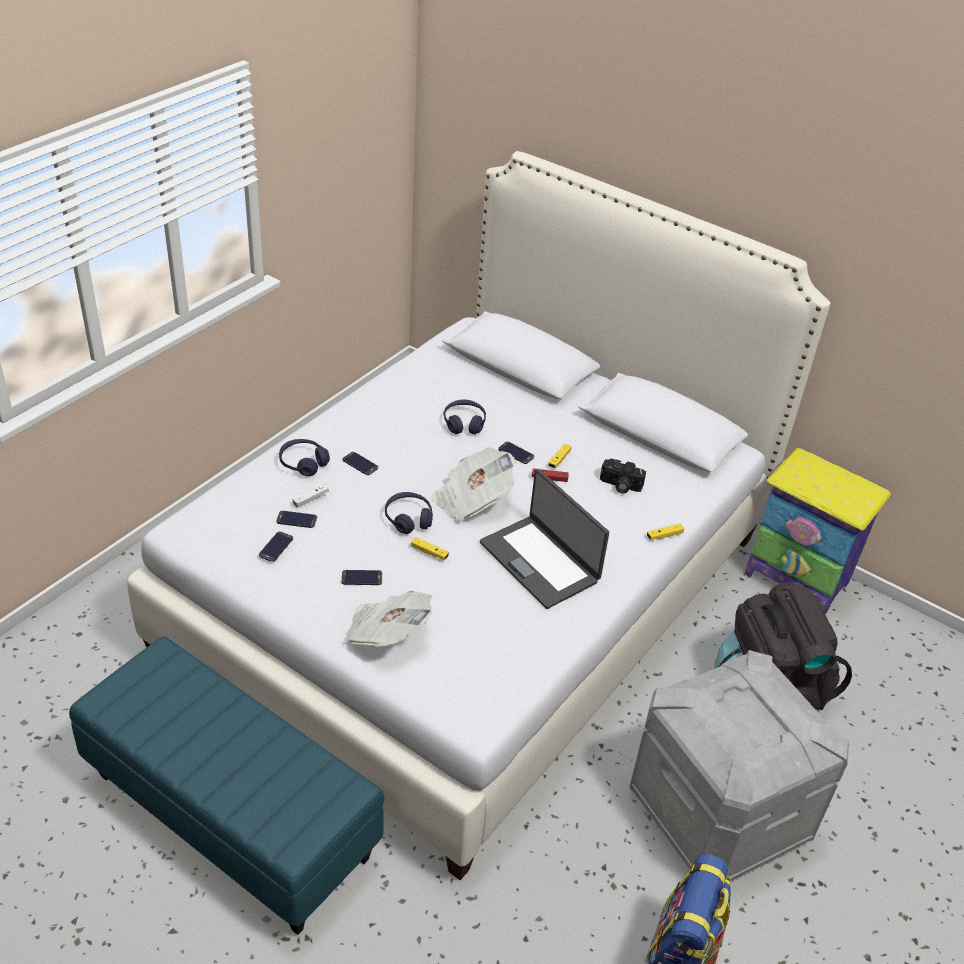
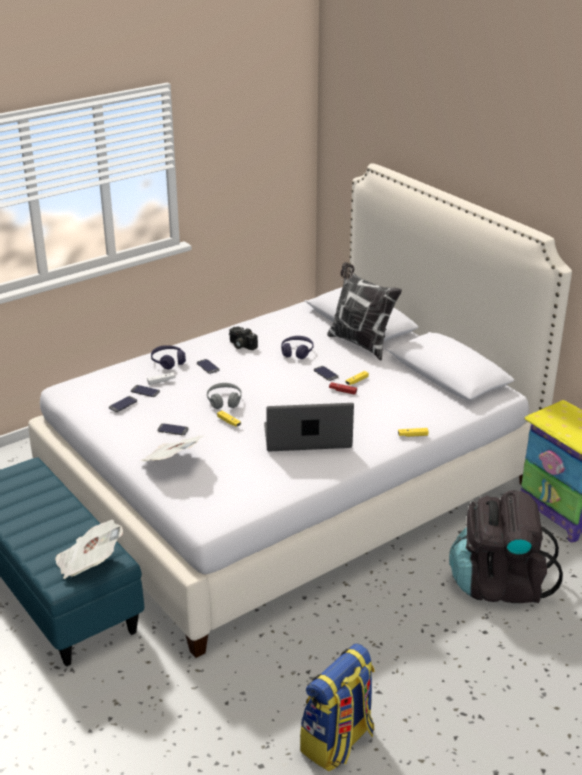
camera: 20 degrees right, 10 degrees down
purple headphones [385,492,433,534] -> grey headphones [207,383,242,409]
newspaper [432,447,516,521] -> newspaper moved to [55,520,123,579]
laptop [480,469,609,609] -> laptop turned 105 degrees clockwise [264,403,354,451]
camera [600,459,646,494] -> camera moved to [229,326,258,350]
grey storage box [630,650,849,881] -> none
none -> pillow [327,262,402,361]

